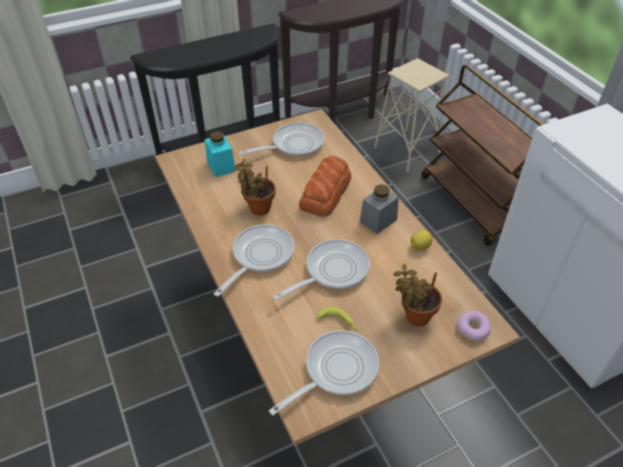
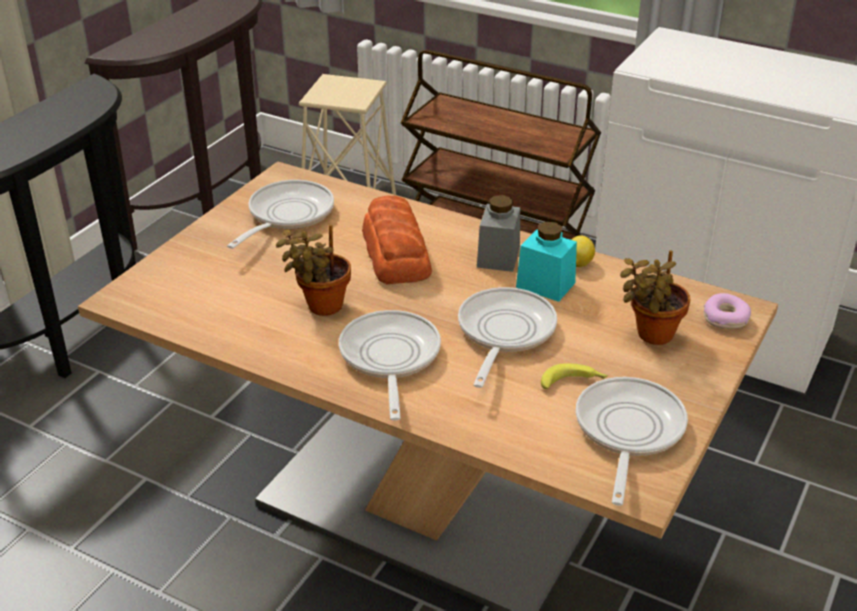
camera: 35 degrees left, 10 degrees down
turquoise jar [205,131,236,177] -> turquoise jar moved to [516,222,577,302]

